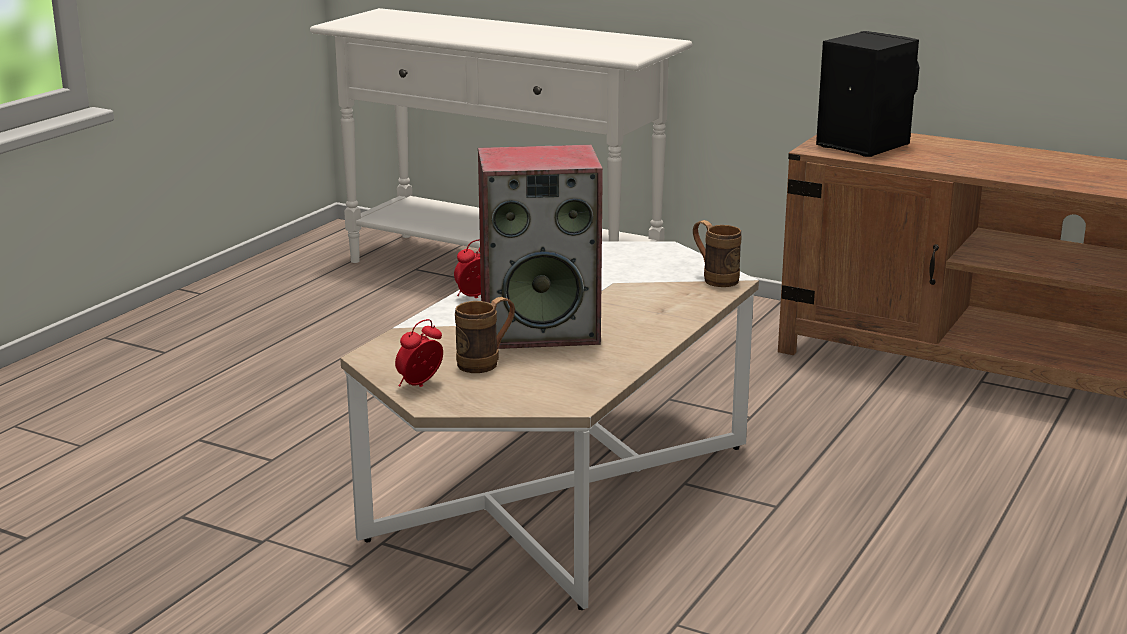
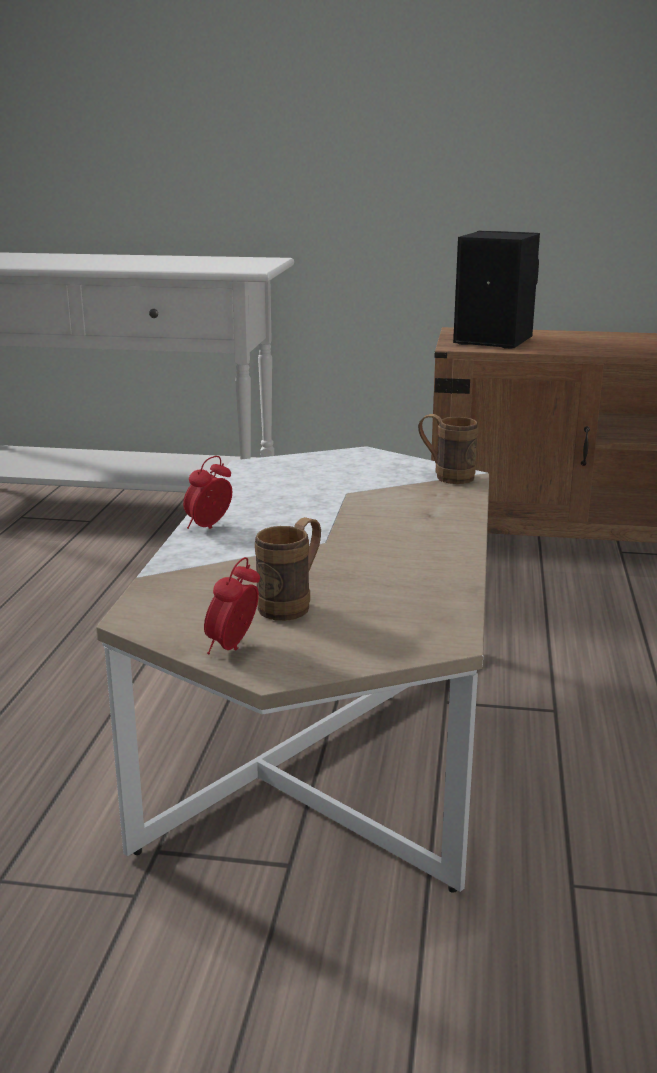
camera: 20 degrees left, 0 degrees up
speaker [478,145,603,349] -> none

